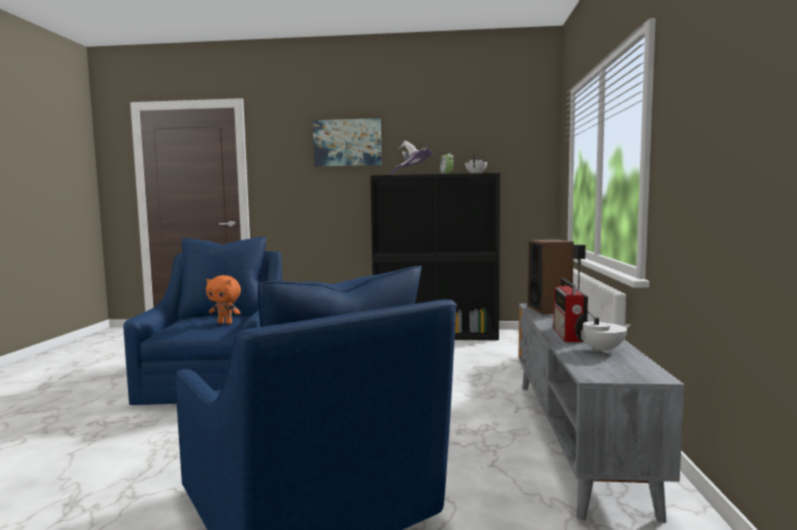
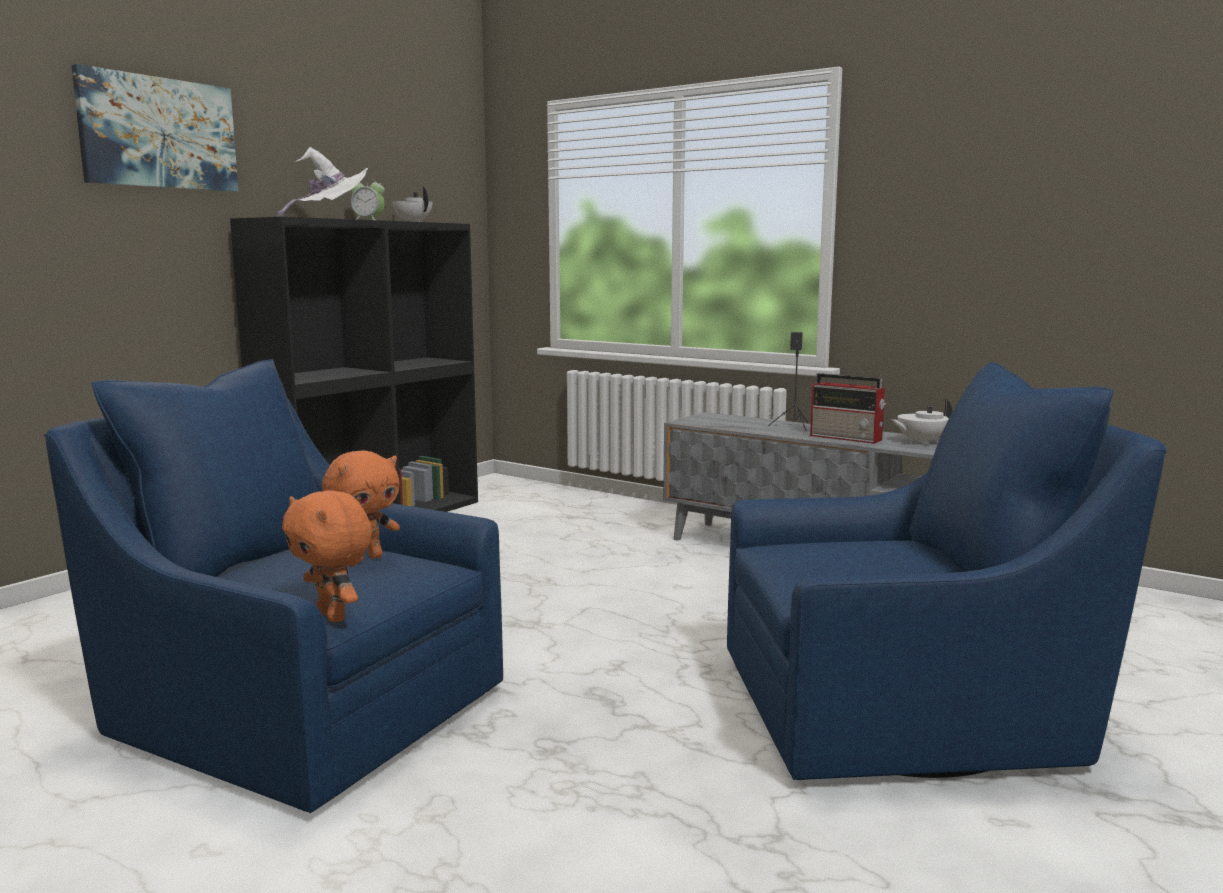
camera: 60 degrees left, 5 degrees up
speaker [527,239,574,314] -> none
white teapot [575,313,631,354] -> white teapot turned 120 degrees counterclockwise [890,399,952,445]
none -> orange plush toy [282,490,372,622]

